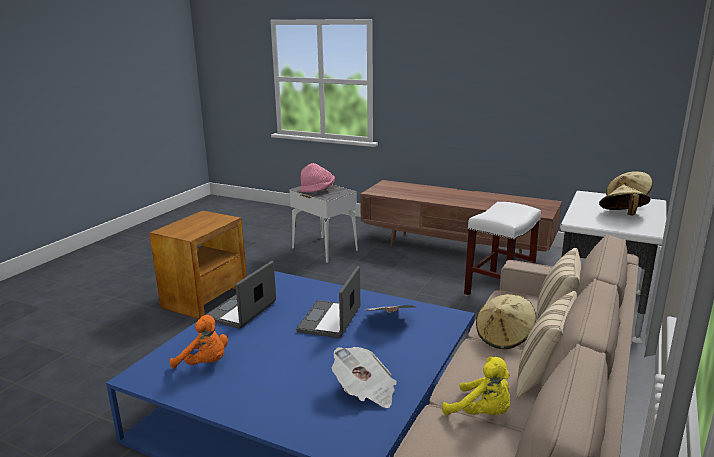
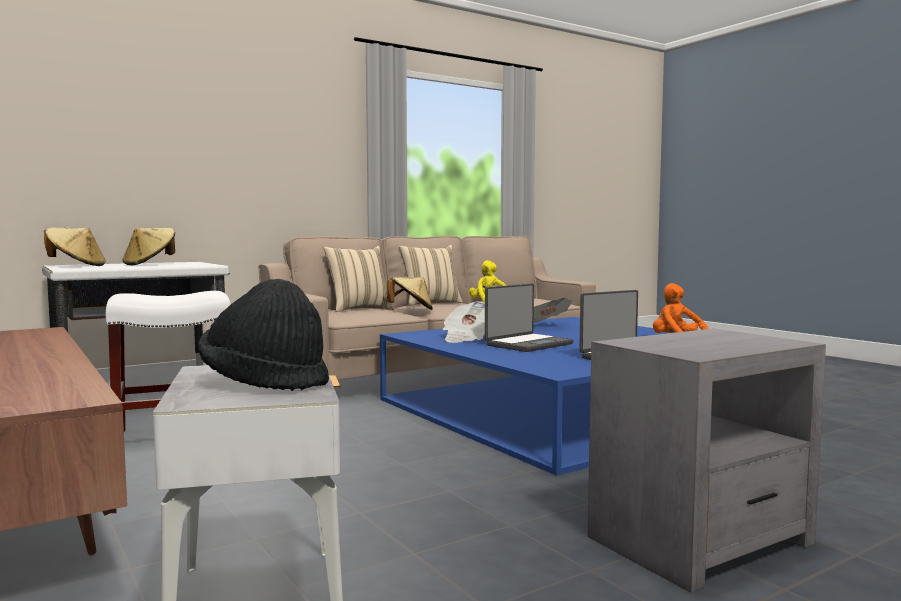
camera: 150 degrees left, 15 degrees down
brown side table [149,210,247,319] -> grey side table [587,329,826,593]
pink hat [300,163,335,192] -> black hat [198,279,329,391]

